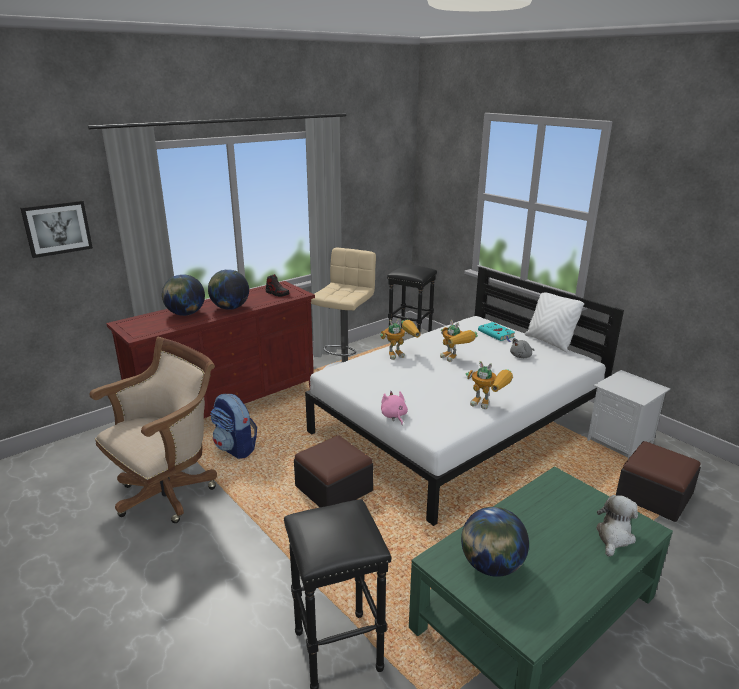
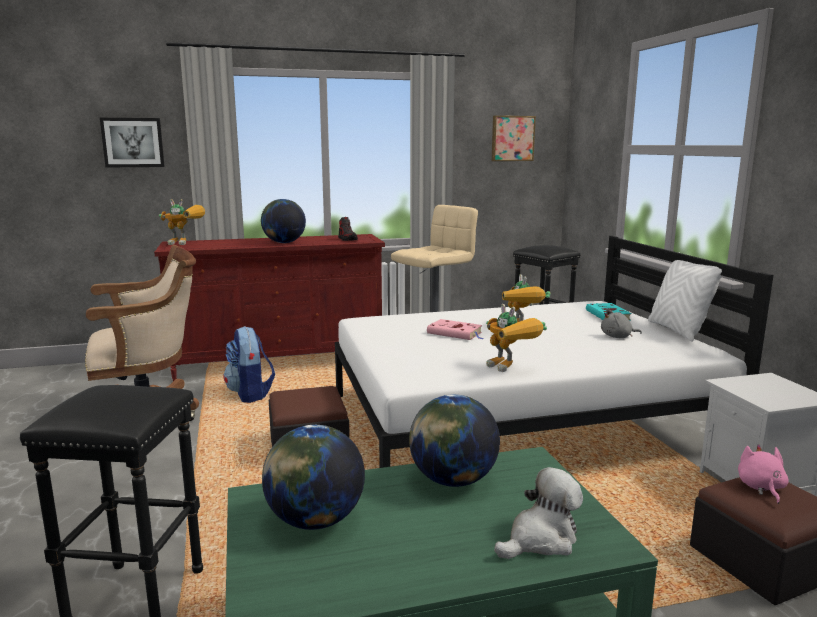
camera: 25 degrees right, 10 degrees down
globe [162,274,205,316] -> globe moved to [409,394,500,487]
toy robot [380,318,421,360] -> toy robot moved to [159,199,205,245]
pink plush toy [381,391,408,425] -> pink plush toy moved to [738,444,789,504]
none -> pink book [427,319,485,340]
none -> picture [492,116,536,161]

